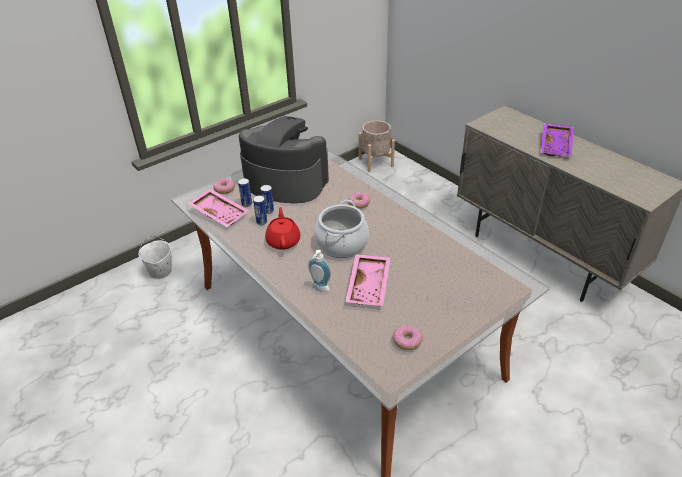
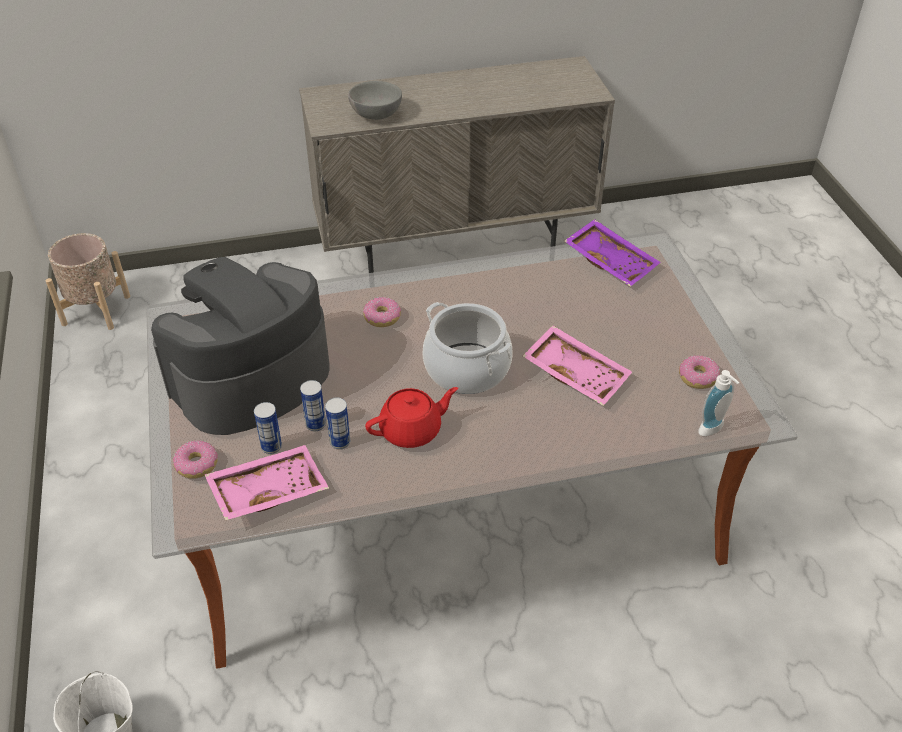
camera: 65 degrees left, 5 degrees up
red teapot [265,207,300,250] -> red teapot turned 135 degrees clockwise [365,387,458,448]
soap dispenser [308,249,331,292] -> soap dispenser moved to [698,370,739,436]
purple tray [540,124,574,156] -> purple tray moved to [564,219,661,287]
none -> grey bowl [348,81,402,120]

